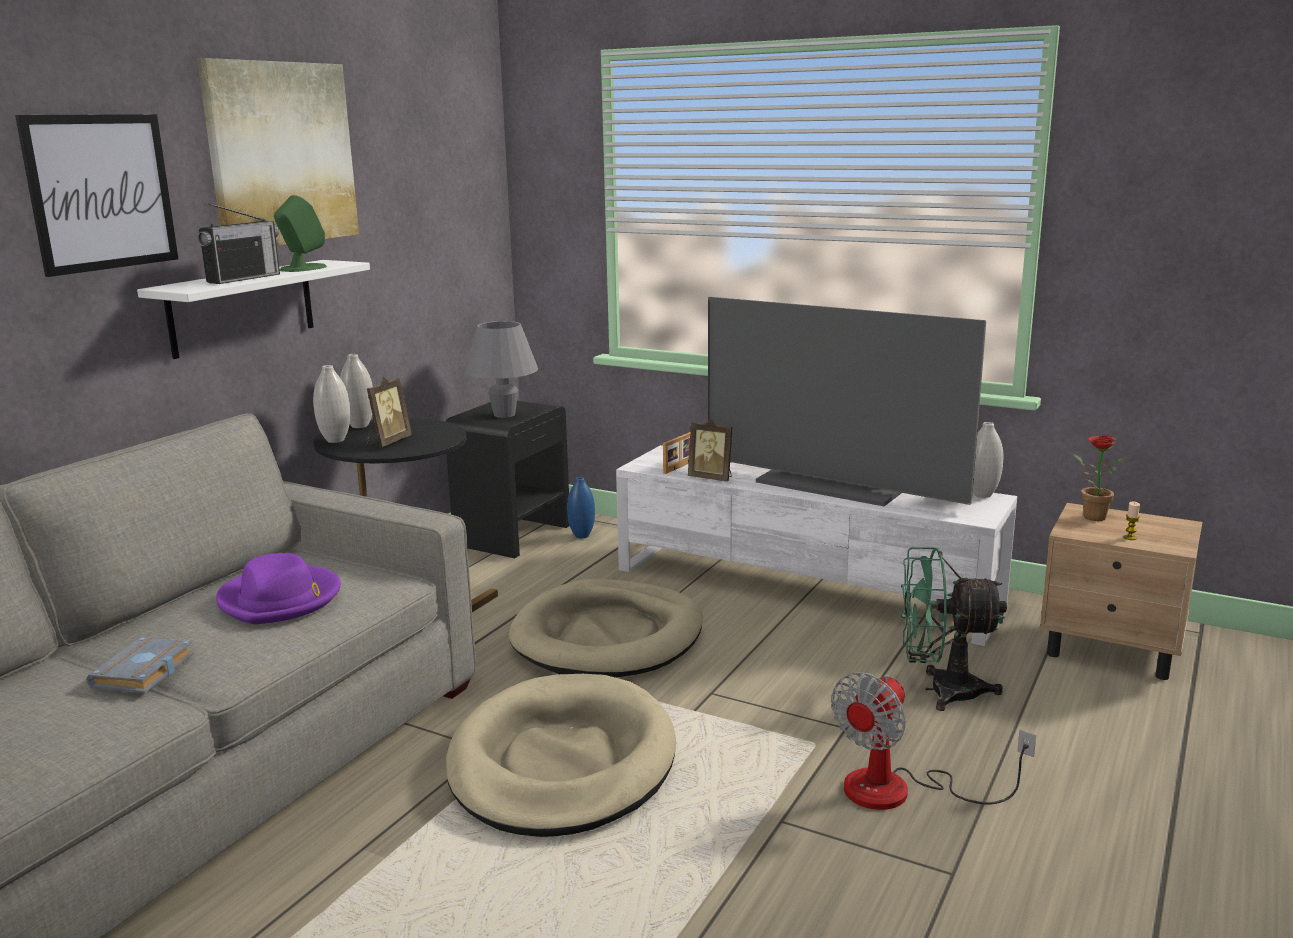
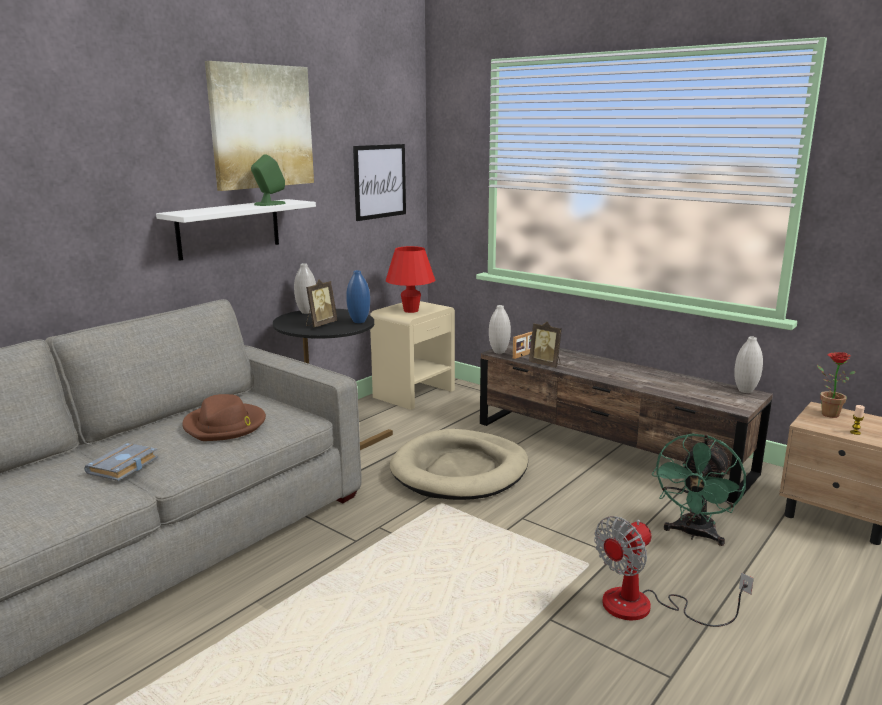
camera: 10 degrees right, 0 degrees up
picture [15,114,178,277] -> picture moved to [353,144,406,221]
radio [198,203,280,284] -> none
purple hat [216,553,341,625] -> brown hat [182,394,266,441]
white vase [313,365,350,443] -> white vase moved to [489,305,511,354]
black nightstand [445,401,570,558] -> beige nightstand [370,301,455,410]
beige dog bed [446,674,676,837] -> none
grey table lamp [465,321,538,418] -> red table lamp [386,246,435,313]
blue vase [567,477,595,538] -> blue vase moved to [346,270,370,323]
white tv stand [616,445,1017,646] -> brown tv stand [480,340,773,503]
television [708,297,986,506] -> none
green fan [901,547,1007,711] -> green fan turned 75 degrees counterclockwise [652,434,746,546]

